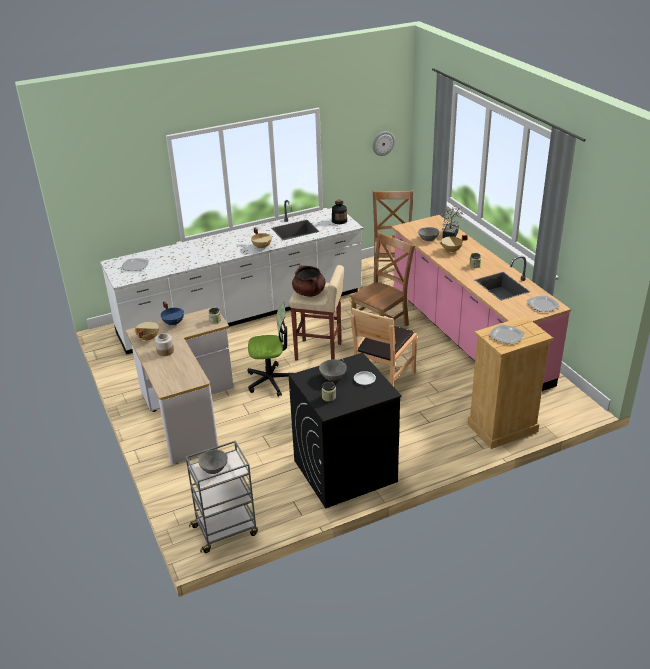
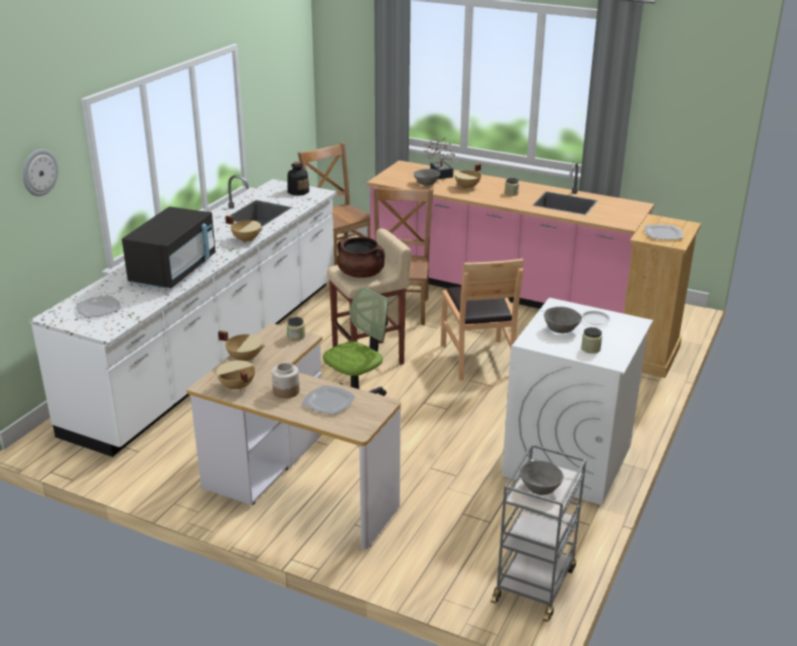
camera: 40 degrees left, 5 degrees down
blue cooking pot [161,302,184,326] -> beige cooking pot [218,331,265,361]
black washing machine [288,353,402,509] -> white washing machine [502,298,653,505]
wall clock [373,131,395,156] -> wall clock moved to [23,149,58,196]
plate [527,296,560,312] -> plate moved to [302,385,356,415]
none -> black microwave [122,207,216,288]

